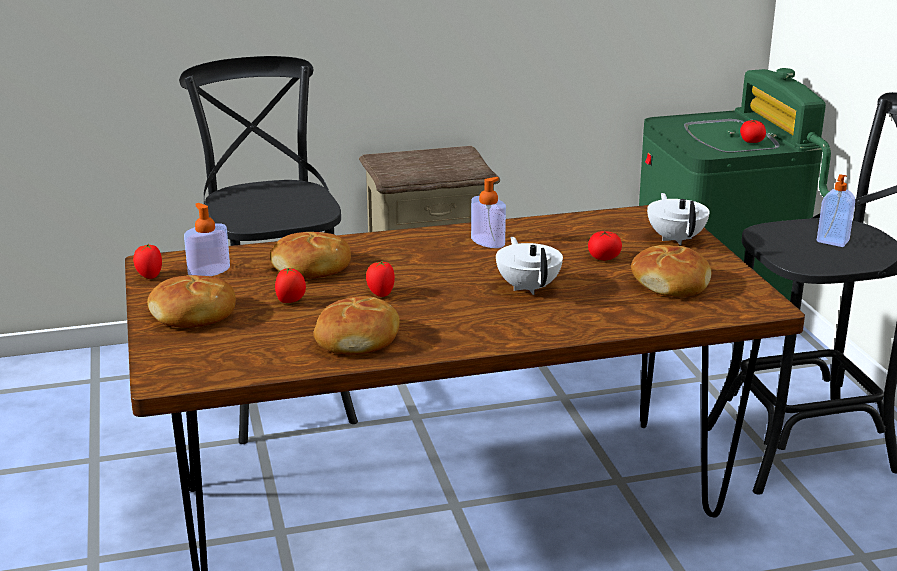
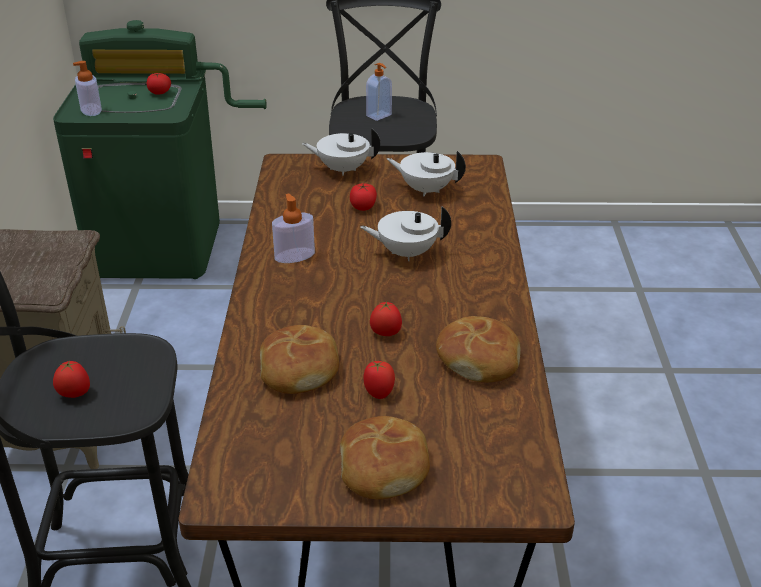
camera: 75 degrees left, 10 degrees up
tomato [133,244,162,279] -> tomato moved to [53,360,90,398]
soap dispenser [184,203,230,276] -> soap dispenser moved to [73,61,102,116]
bread [631,245,712,297] -> white teapot [387,151,466,196]

